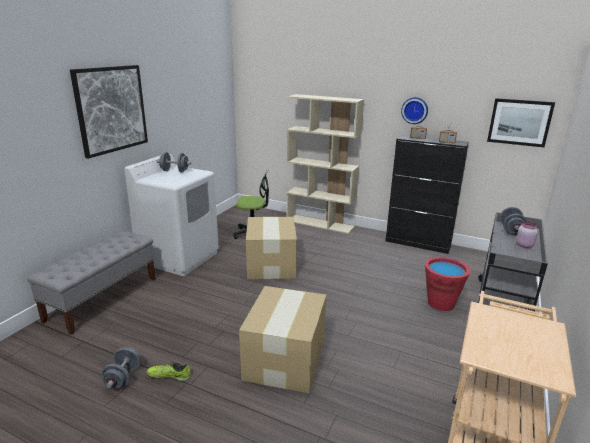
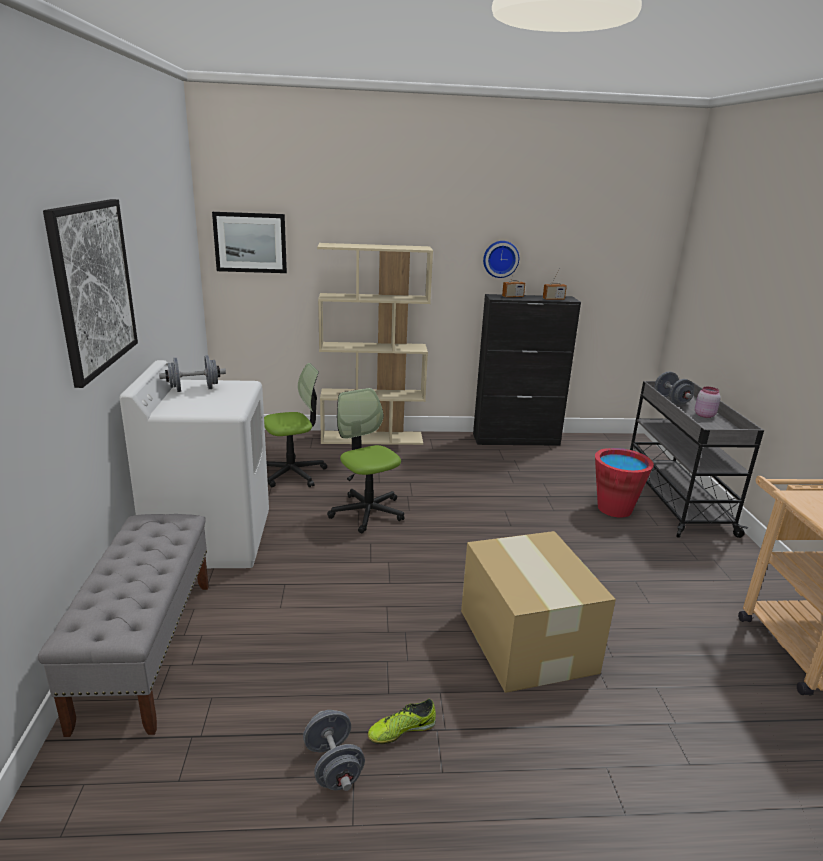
camera: 30 degrees left, 0 degrees up
cardboard box [246,217,297,279] -> office chair [327,388,404,533]
picture [487,98,555,147] -> picture moved to [212,212,287,273]

